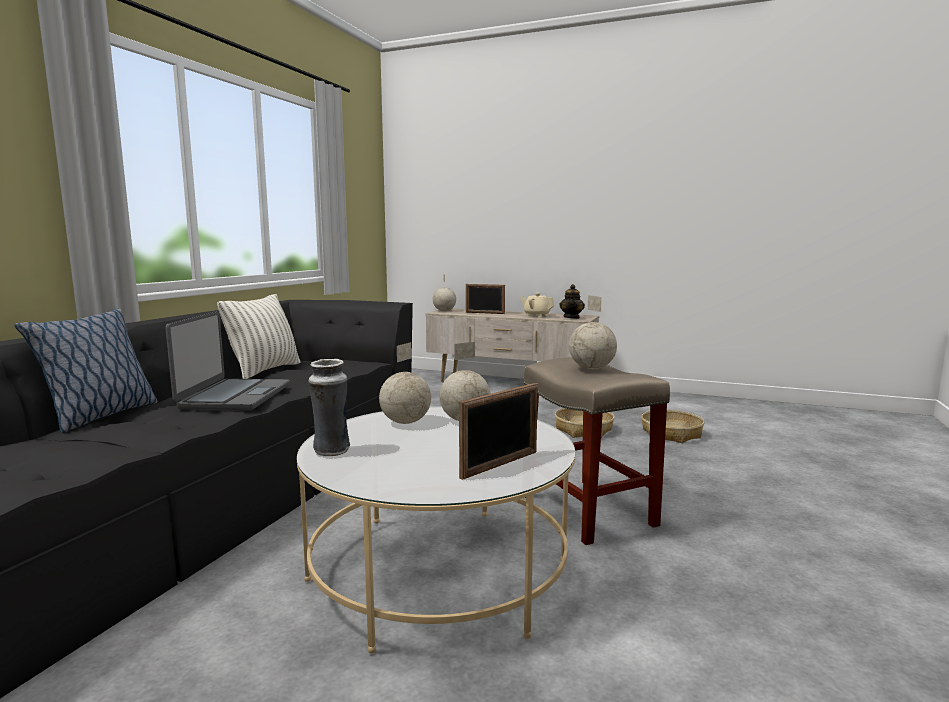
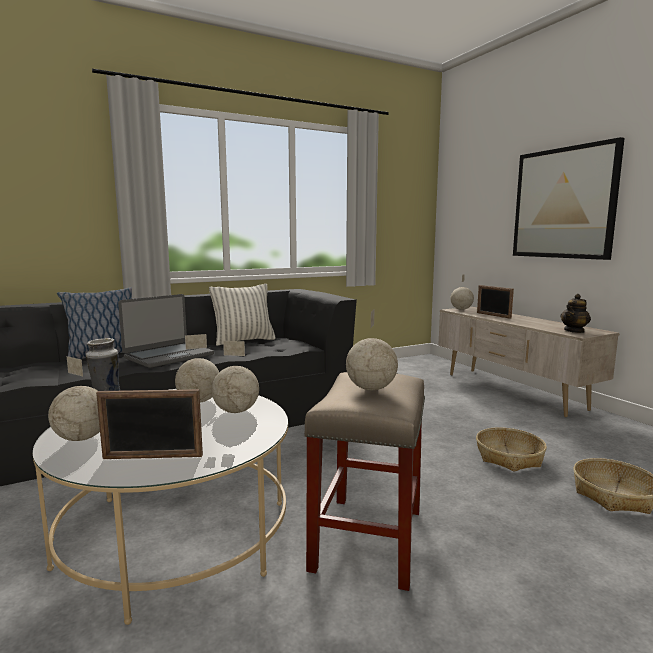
camera: 40 degrees right, 0 degrees up
beige teapot [520,293,554,317] -> none
none -> globe [48,356,100,441]
none -> picture [513,137,625,260]

